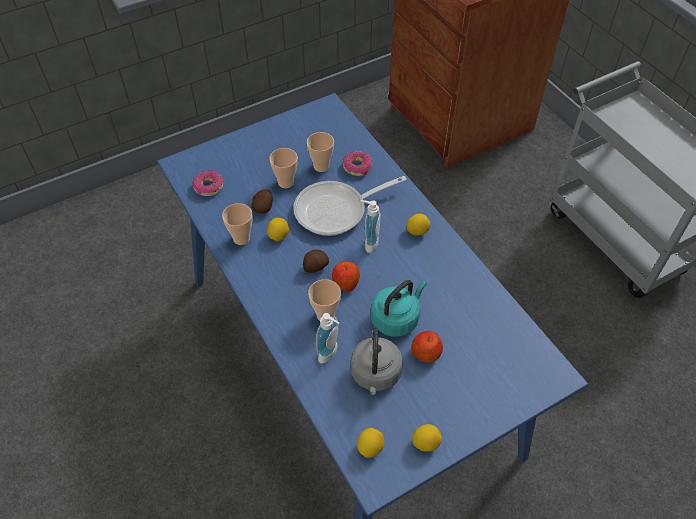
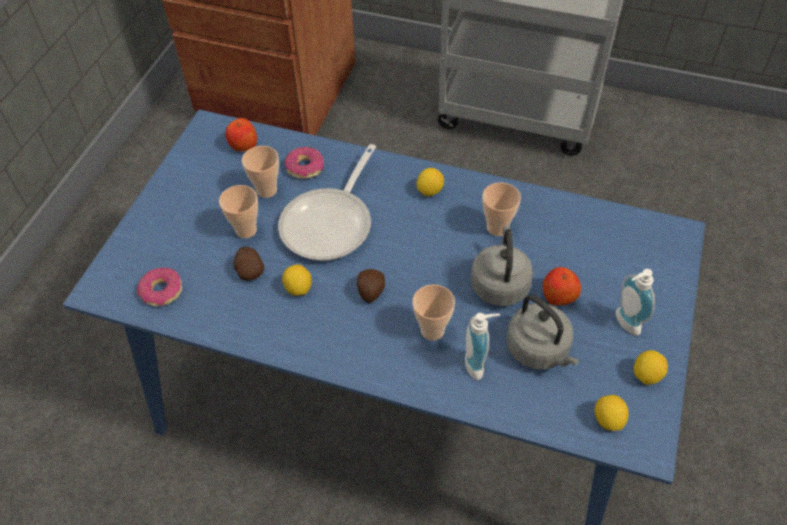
camera: 40 degrees left, 0 degrees up
cup [222,203,253,245] -> cup moved to [482,182,521,236]
apple [332,261,360,291] -> apple moved to [225,118,257,152]
soap dispenser [360,200,380,253] -> soap dispenser moved to [615,269,655,336]
turquoise kettle [371,280,427,337] -> grey kettle [471,225,533,306]

